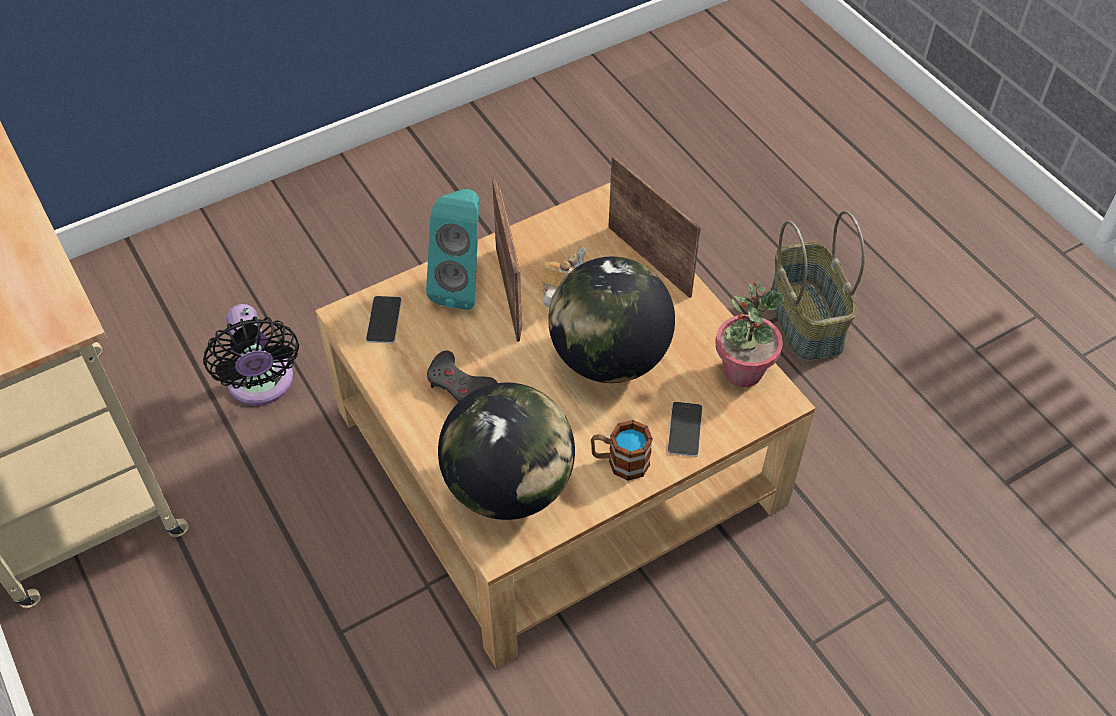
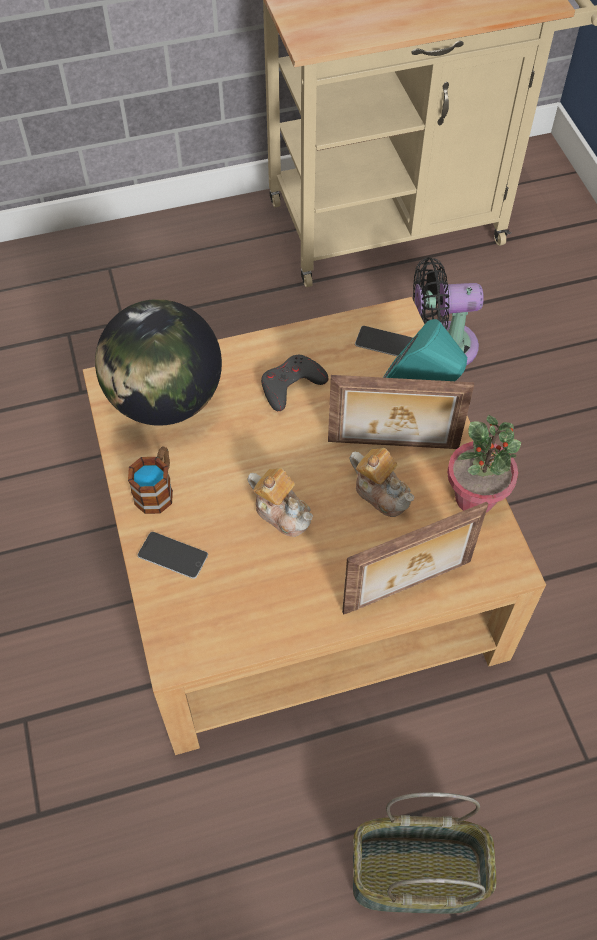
camera: 105 degrees right, 5 degrees up
globe [548,257,675,383] -> teapot [247,468,313,537]
potted plant [715,281,785,387] -> potted plant moved to [447,415,521,513]

